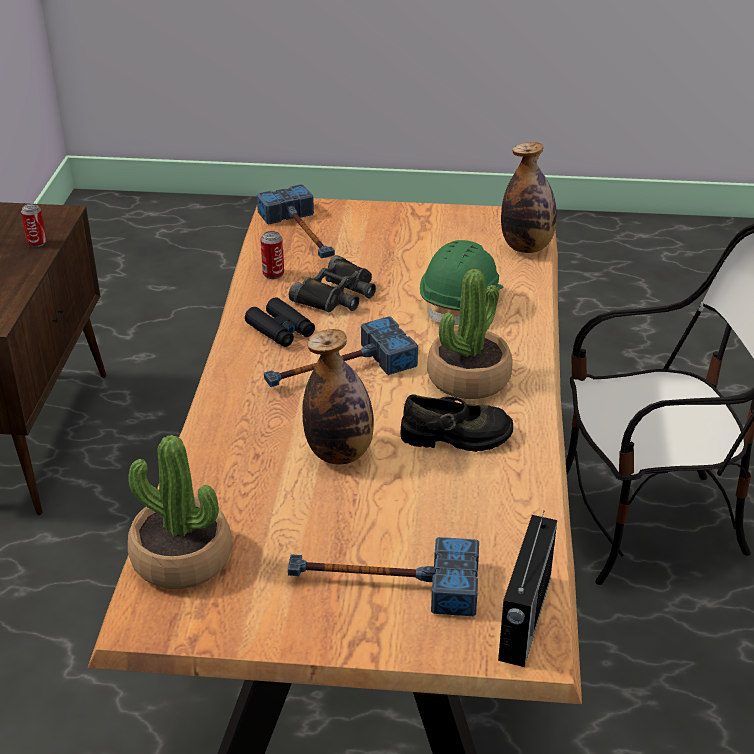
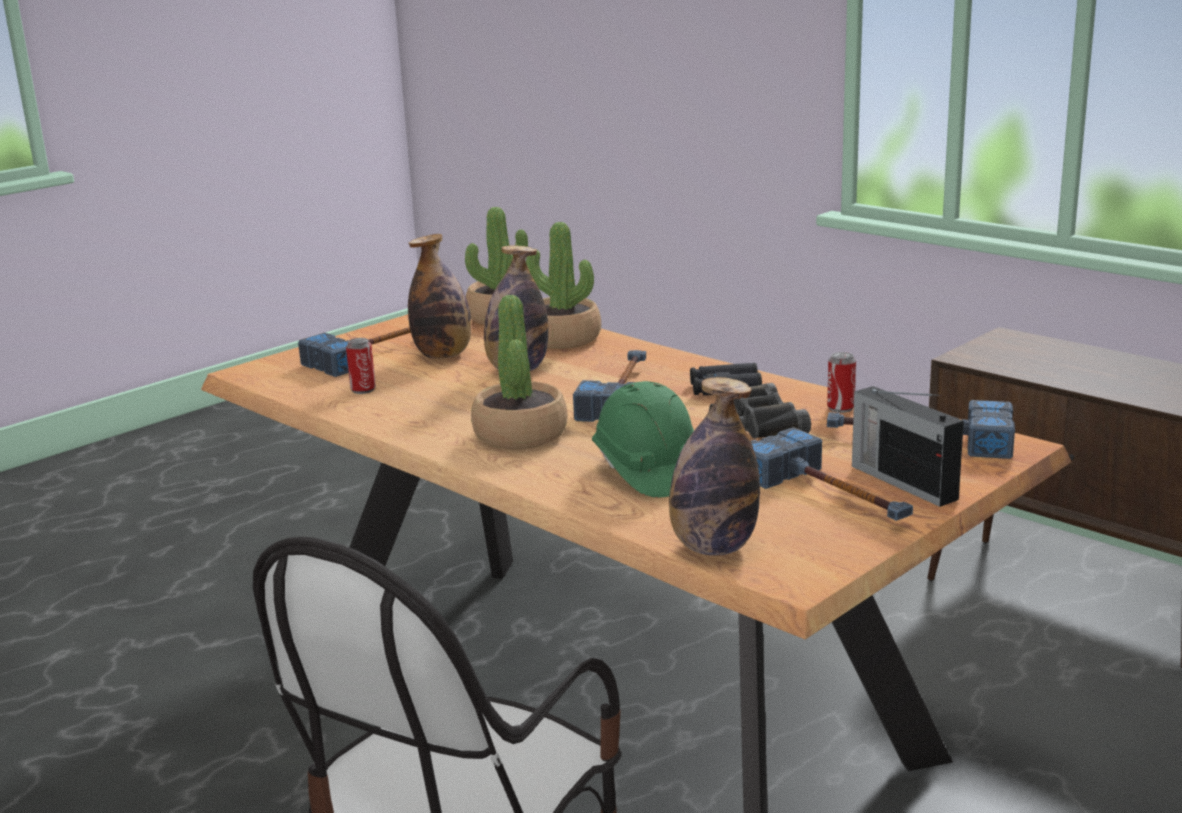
camera: 130 degrees right, 15 degrees down
can [21,204,47,247] -> can moved to [346,338,376,394]
black shoe [400,395,513,452] -> none
radio [498,510,557,667] -> radio moved to [852,386,964,507]
none -> bottle [408,234,471,359]
none -> potted plant [526,222,601,349]
none -> hammer [751,427,913,521]

